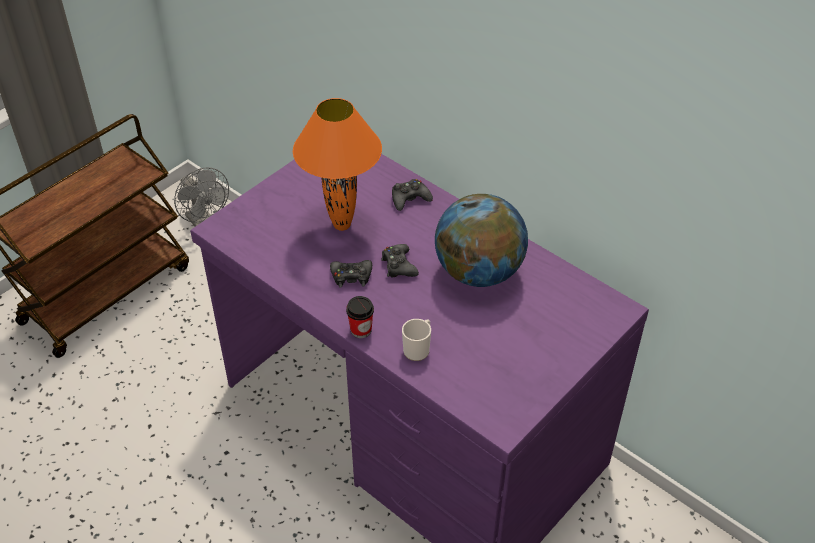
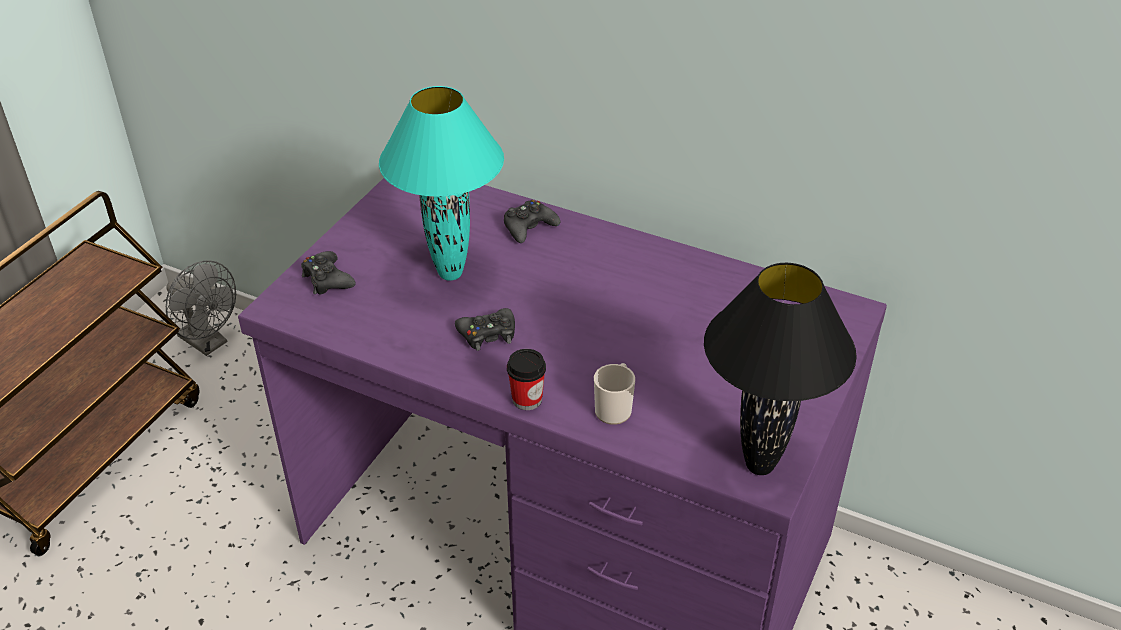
camera: 15 degrees left, 5 degrees down
orange table lamp [293,98,382,231] -> turquoise table lamp [379,86,504,281]
black game controller [381,244,419,278] -> black game controller moved to [301,251,356,295]
globe [435,194,528,287] -> none
none -> black table lamp [704,263,857,475]

